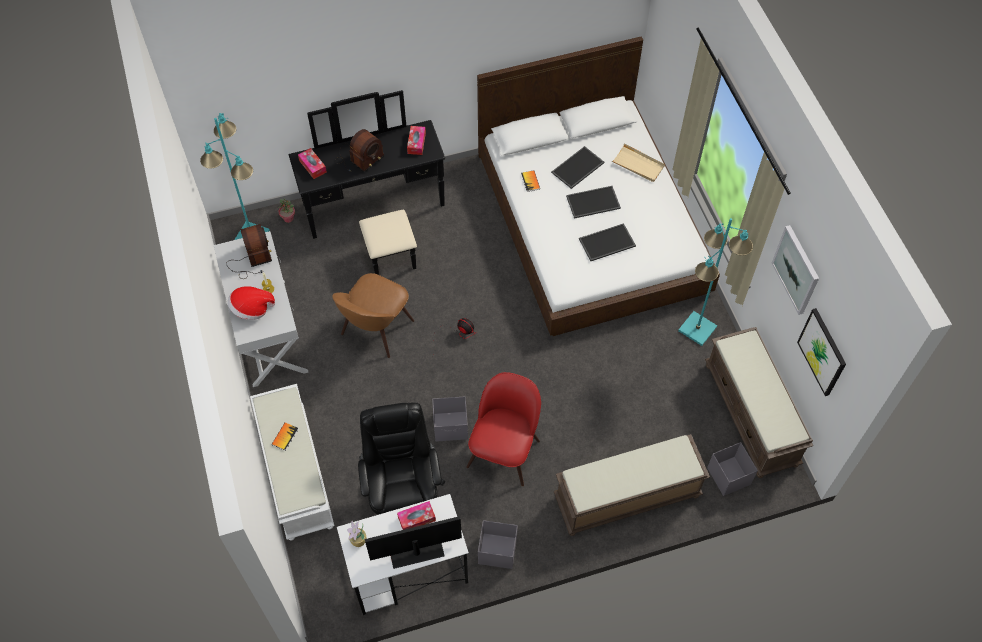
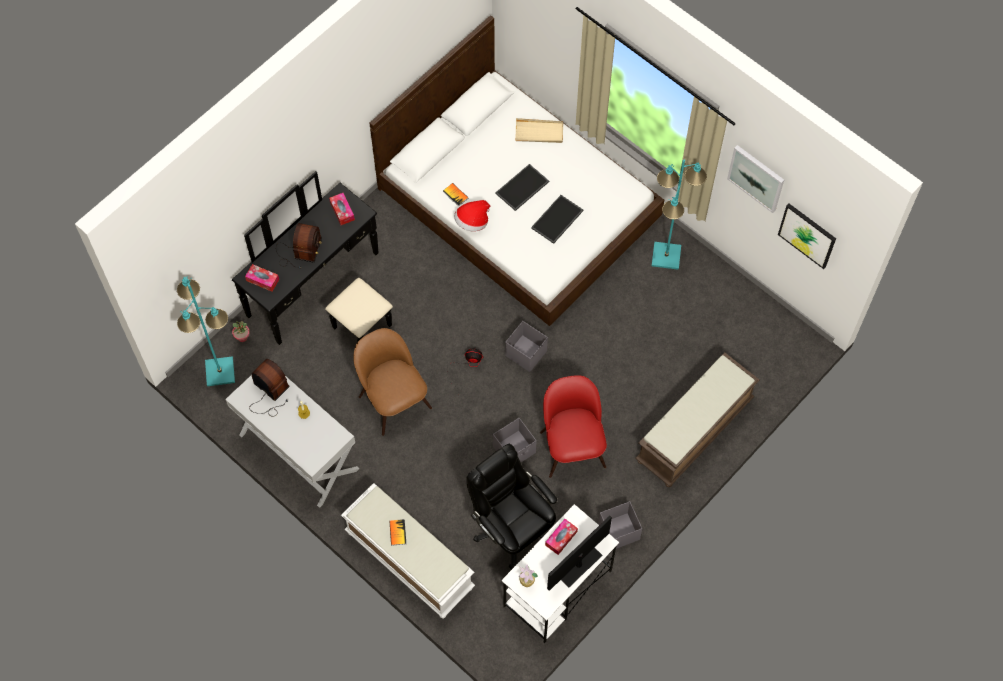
camera: 30 degrees left, 5 degrees up
hat [228,286,275,320] -> hat moved to [454,200,490,232]
brown chair [332,273,414,358] -> brown chair turned 150 degrees clockwise [353,328,432,436]
tray [551,146,605,189] -> none
brown bench [705,327,813,478] -> none
grey storage box [707,442,758,496] -> grey storage box moved to [505,321,548,372]

